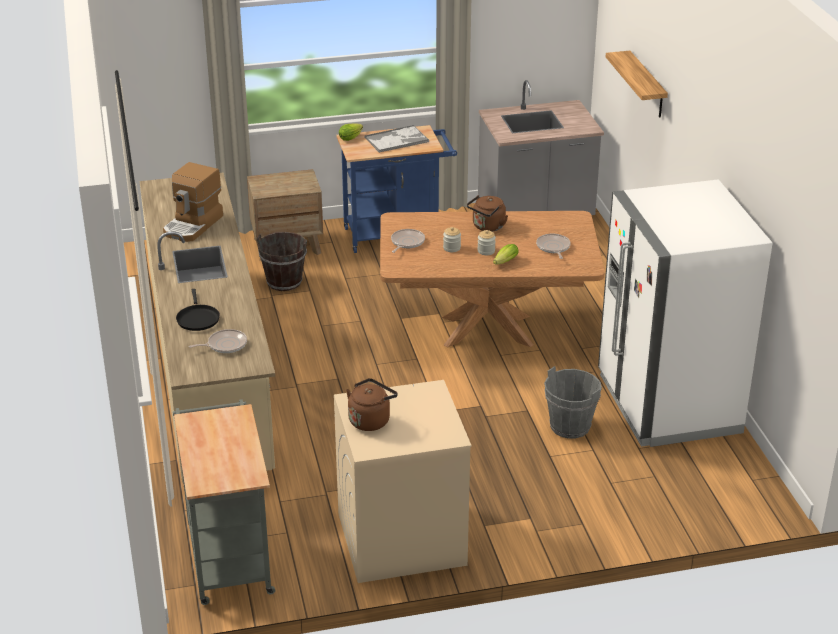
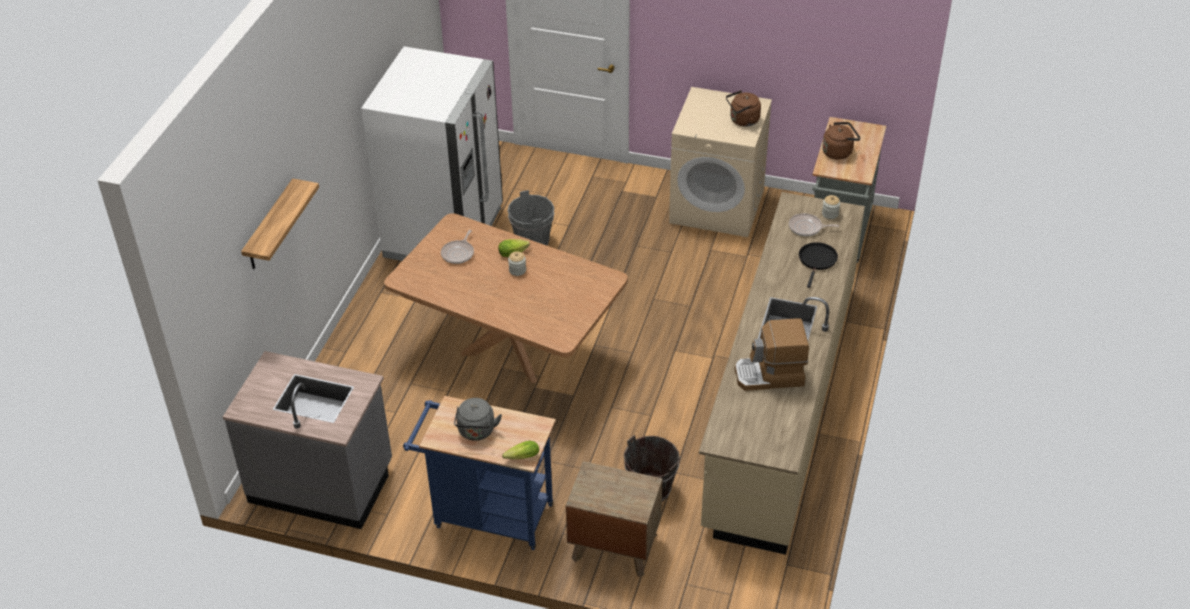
camera: 150 degrees left, 10 degrees up
coffee machine [163,162,223,242] -> coffee machine turned 150 degrees counterclockwise [735,318,809,391]
tray [364,125,429,153] -> grey kettle [454,398,502,441]
frying pan [391,229,425,253] -> none
jar [443,227,461,252] -> jar moved to [822,195,840,219]
brown kettle [467,195,508,232] -> brown kettle moved to [822,122,860,159]

